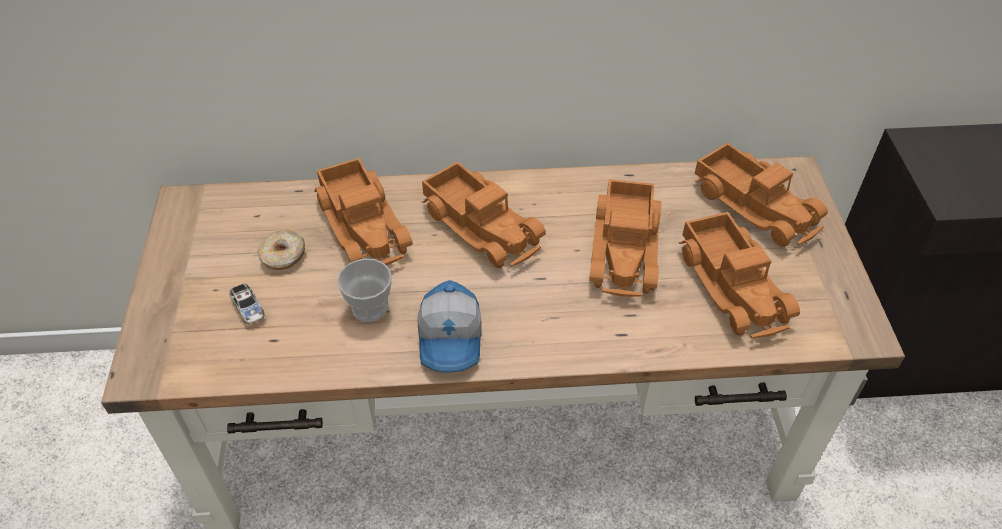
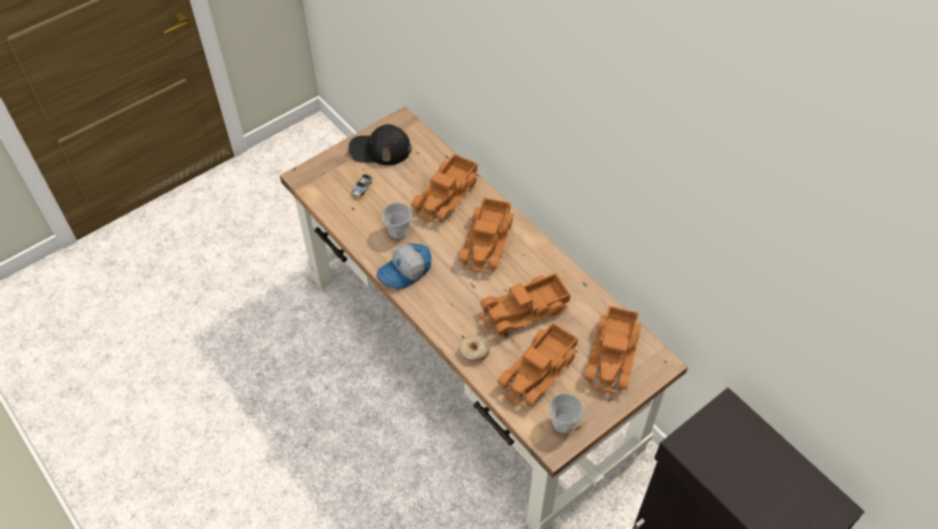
camera: 55 degrees right, 5 degrees up
donut [258,230,305,270] -> donut moved to [459,335,490,361]
none -> black cap [349,124,411,165]
none -> cup [549,393,584,433]

